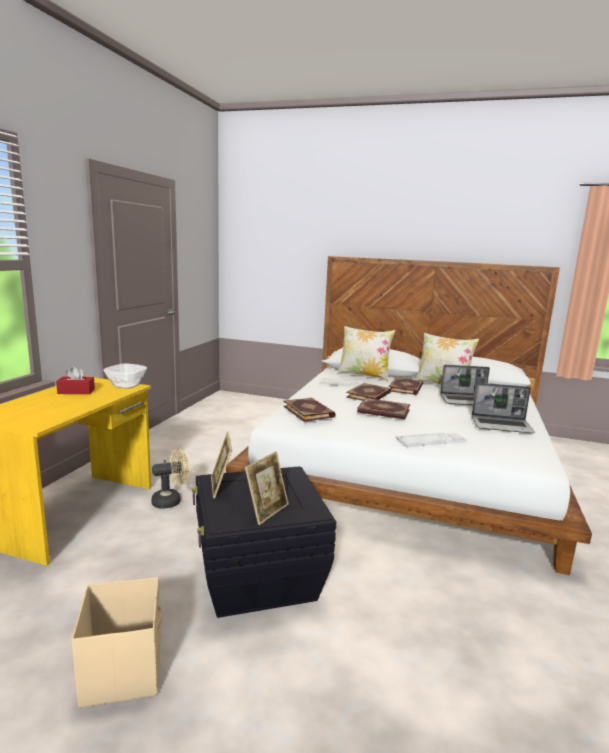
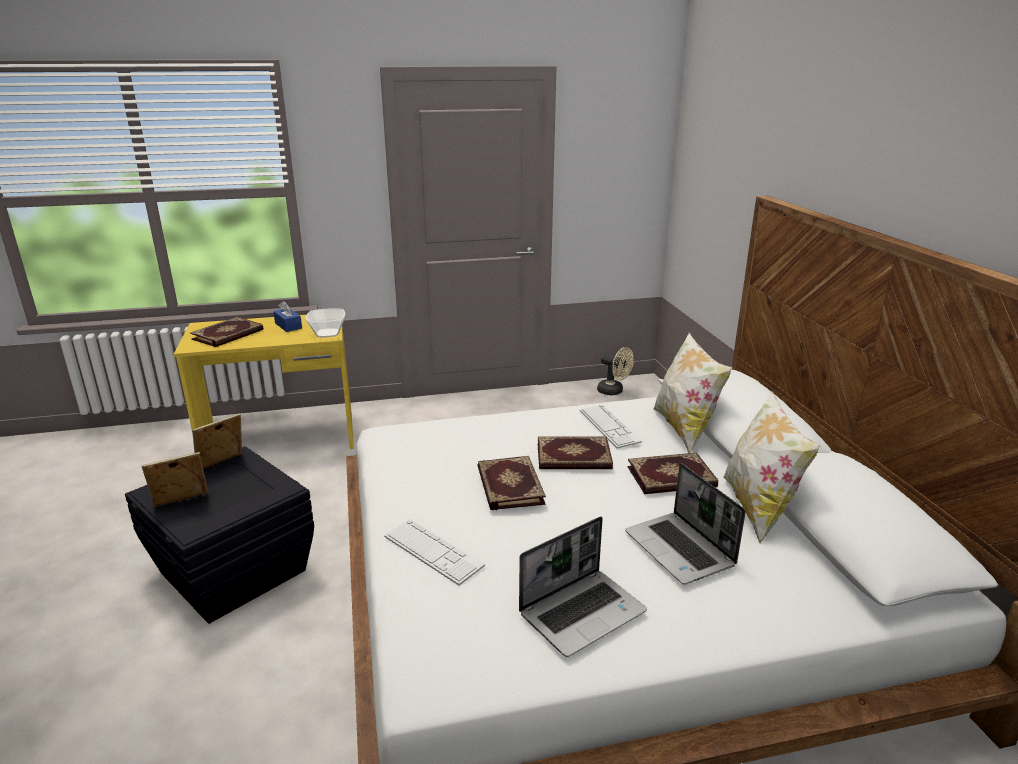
camera: 60 degrees right, 10 degrees up
red tissue box [56,366,95,394] -> blue tissue box [273,301,302,332]
beige storage box [72,577,162,708] -> none
beige fan [151,448,189,509] -> beige fan moved to [597,347,634,395]
picture frame [245,451,289,525] -> picture frame turned 150 degrees clockwise [141,452,208,507]
book [283,398,336,422] -> book moved to [190,317,263,347]
laptop [472,383,535,433] -> laptop turned 105 degrees counterclockwise [519,516,647,657]

